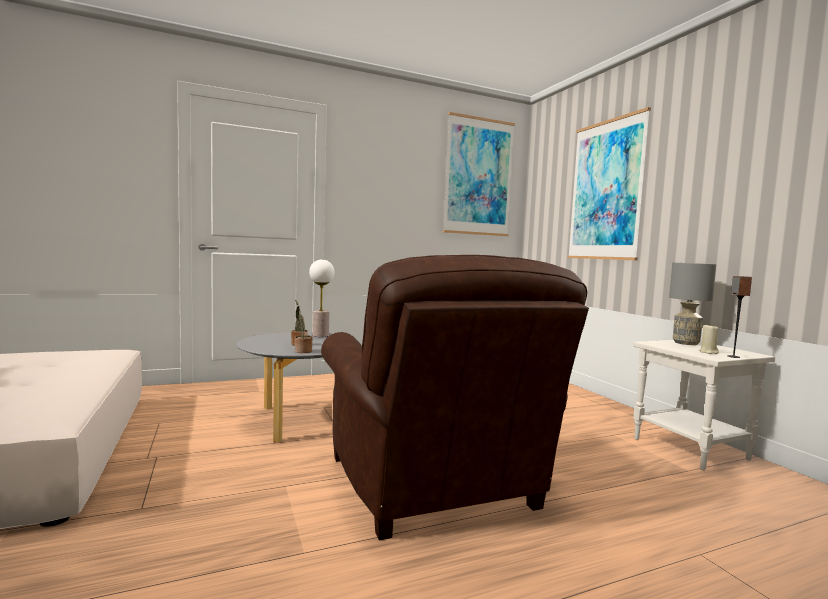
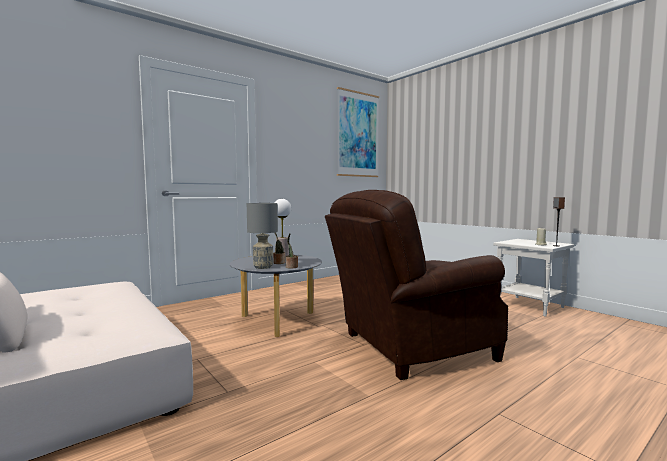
camera: 15 degrees left, 0 degrees up
brown armchair [321,255,589,540] -> brown armchair turned 105 degrees clockwise [325,190,508,380]
picture [567,107,651,260] -> none
grey table lamp [669,263,716,345] -> grey table lamp moved to [247,203,278,269]

